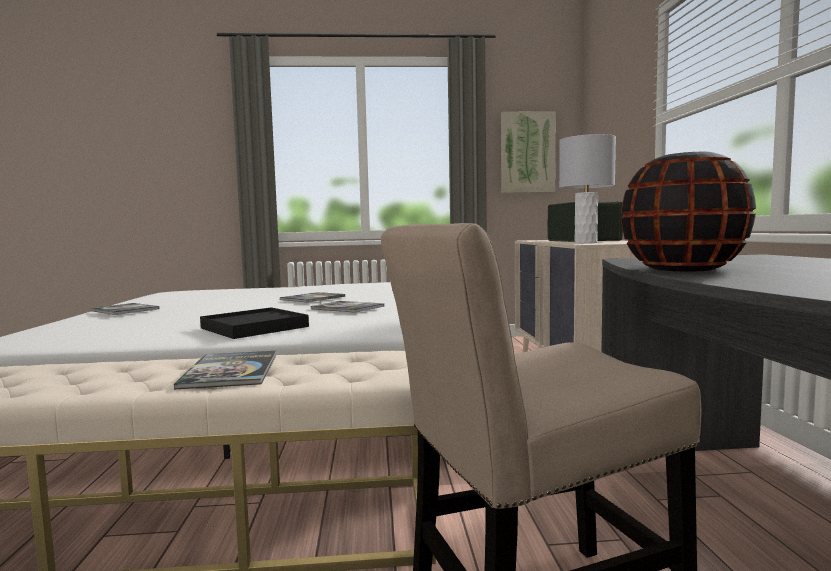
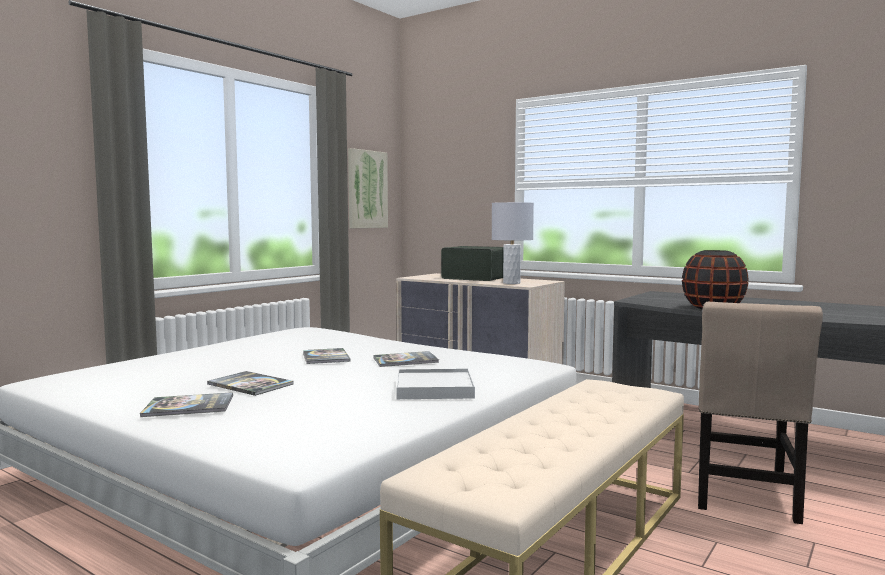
camera: 50 degrees left, 0 degrees up
book [174,351,276,389] -> book moved to [207,371,294,396]
black tray [200,307,309,339] -> white tray [396,369,475,399]

